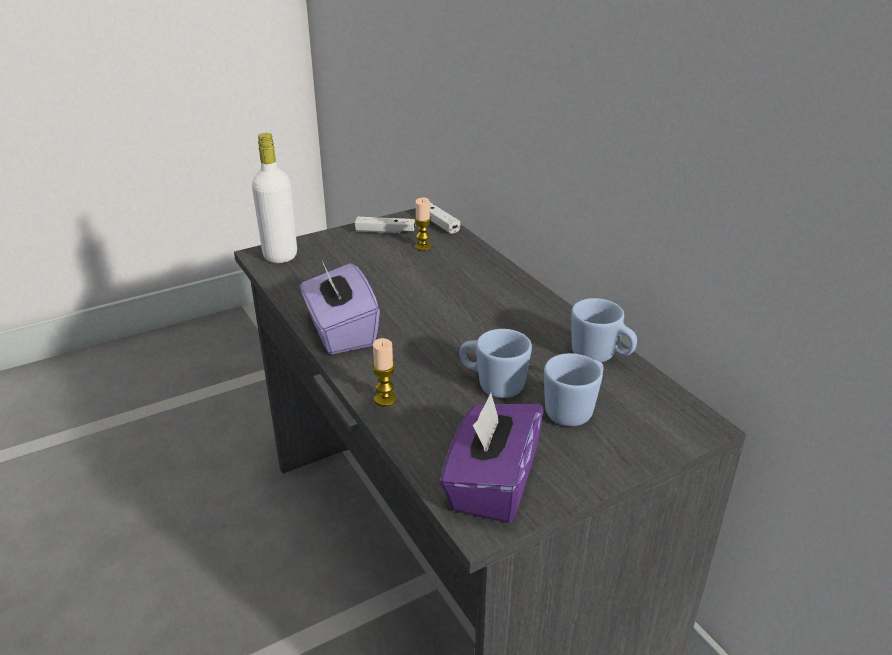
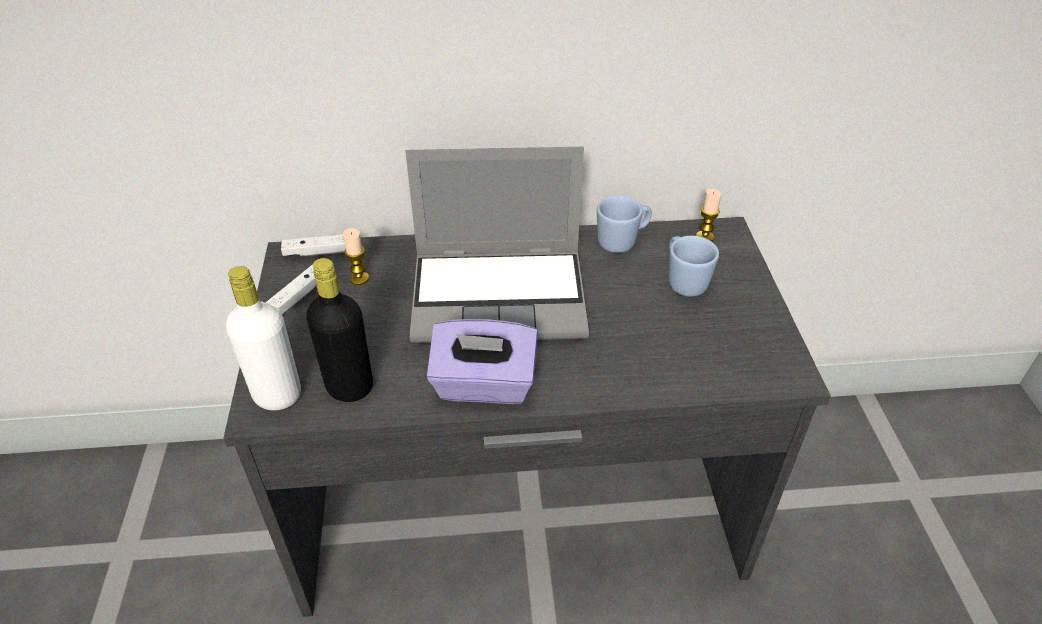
camera: 65 degrees left, 10 degrees up
candle [372,338,397,407] -> candle moved to [696,189,721,242]
purple tissue box [440,393,544,523] -> none
blue mug [459,329,532,398] -> none
none -> black bottle [306,258,373,402]
none -> laptop [405,147,589,343]

